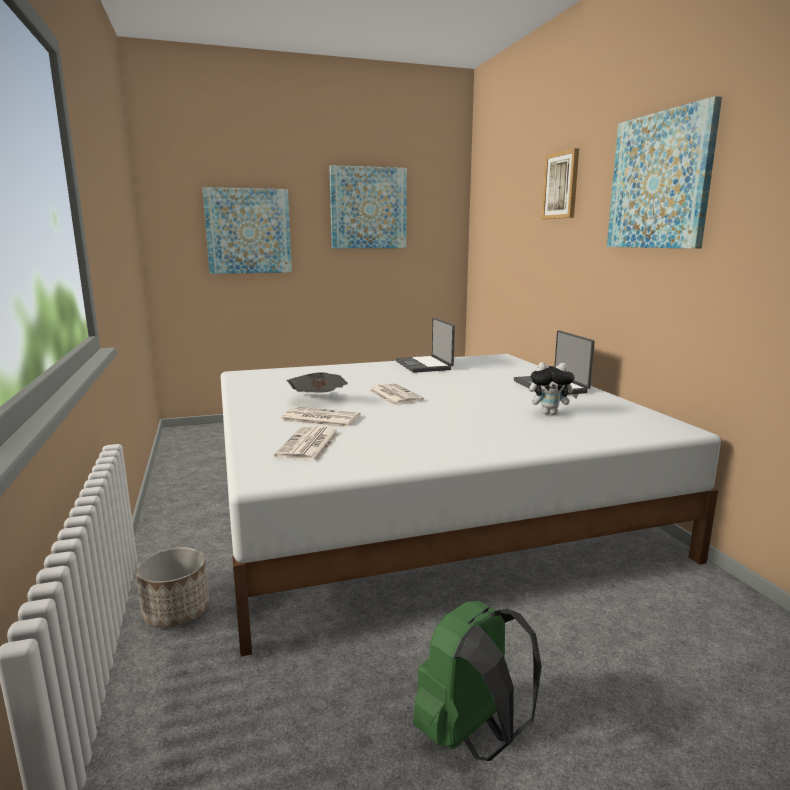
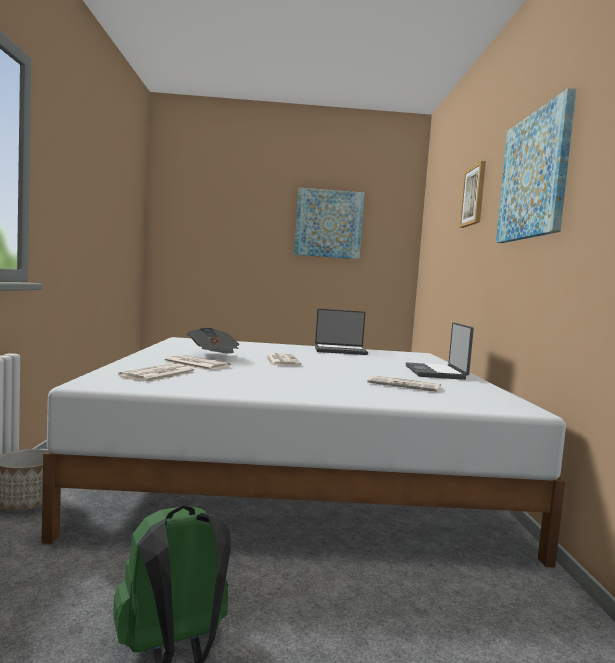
camera: 15 degrees right, 10 degrees down
picture [202,187,292,274] -> none
laptop [395,318,455,373] -> laptop turned 90 degrees counterclockwise [315,309,368,355]
plush toy [529,362,578,415] -> newspaper [367,375,441,392]

